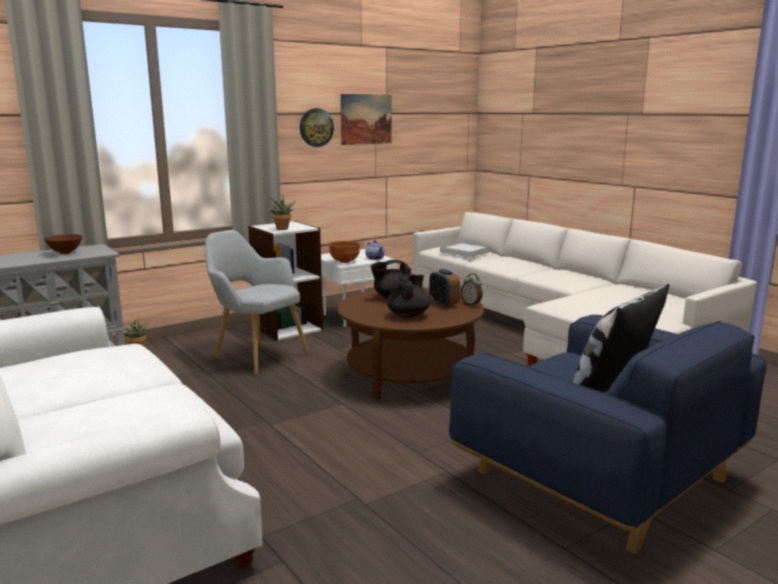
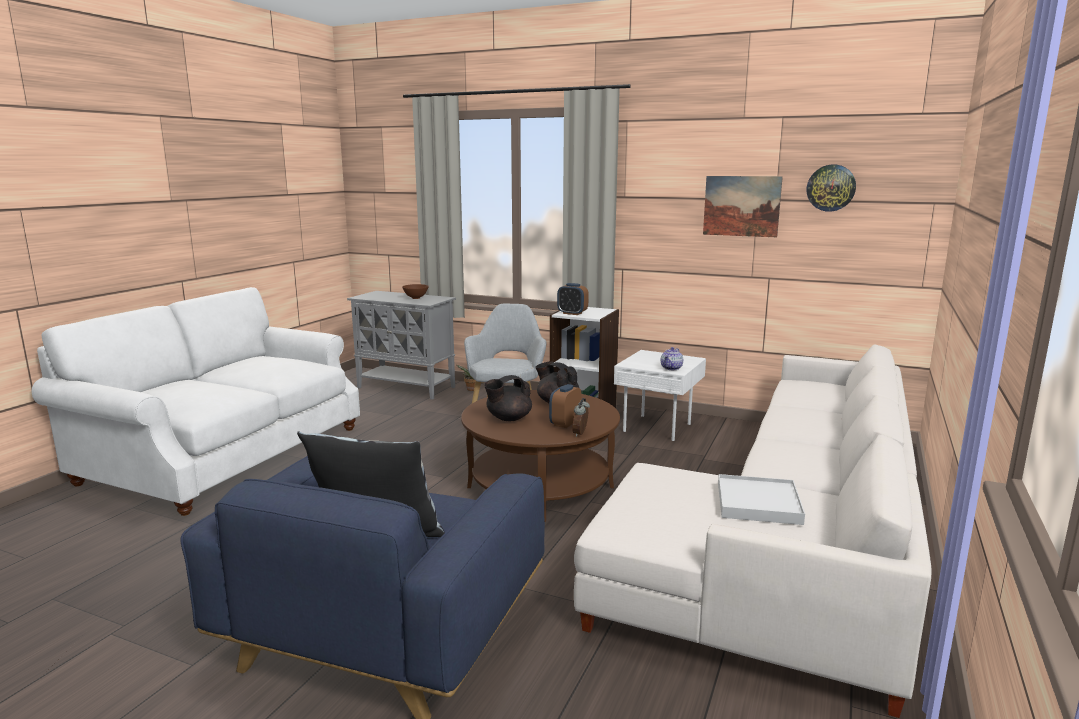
camera: 60 degrees right, 0 degrees up
potted plant [270,197,296,230] -> alarm clock [557,283,589,315]
wall clock [300,108,334,147] -> wall clock moved to [807,165,856,212]
brown bowl [328,241,361,263] -> none
black teapot [387,274,431,318] -> black teapot turned 150 degrees clockwise [484,375,532,421]
white tray [440,241,492,257] -> white tray moved to [718,474,805,525]

